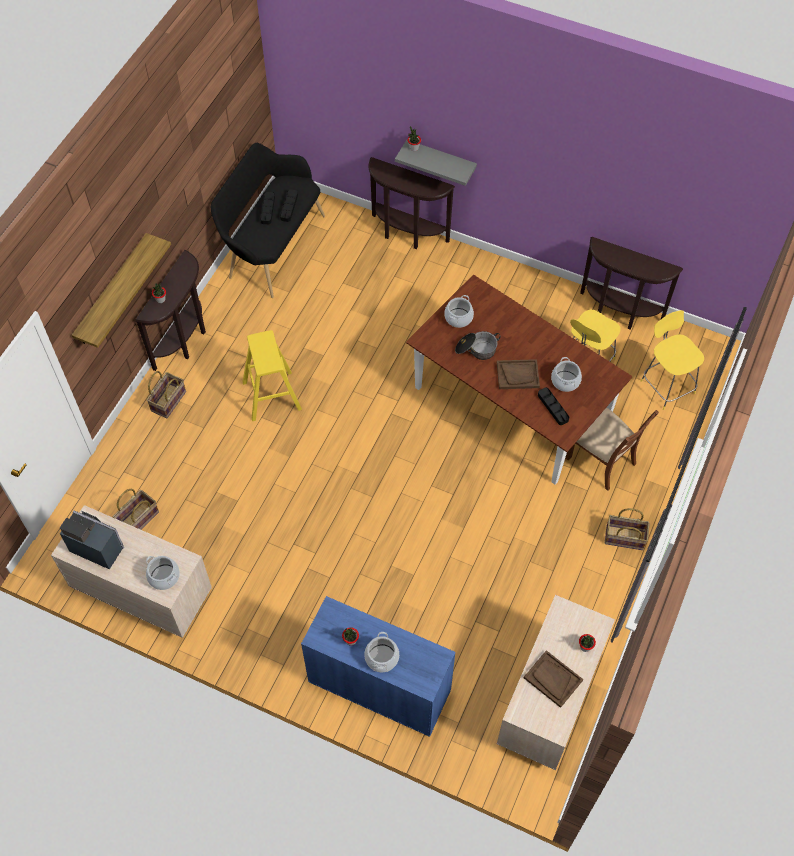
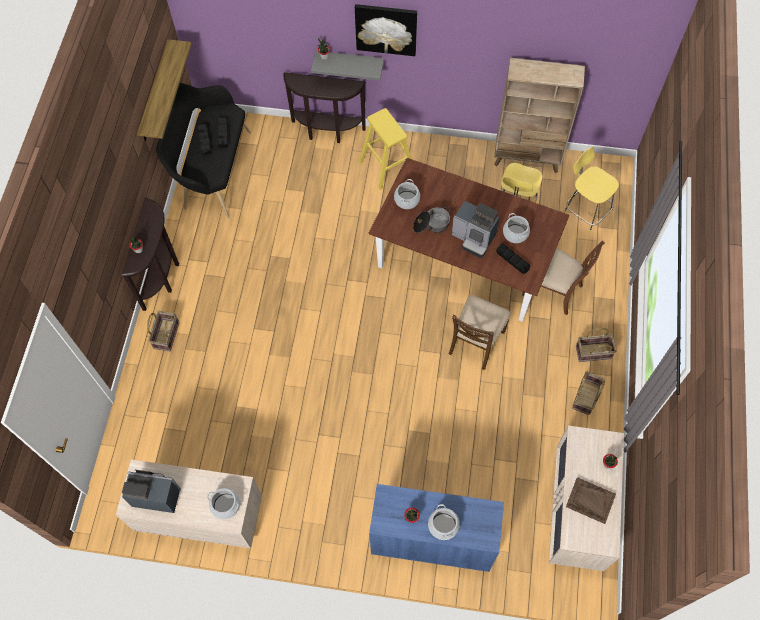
camera: 15 degrees left, 5 degrees up
shelf [72,233,171,348] -> shelf moved to [137,39,191,141]
basket [113,489,159,530] -> basket moved to [572,371,605,415]
yellow stool [243,330,302,421] -> yellow stool moved to [359,108,412,190]
brown tray [497,359,540,389] -> coffee machine [452,201,499,258]
brown console table [580,237,683,330] -> beige bookcase [494,58,585,173]
none -> picture [355,4,417,56]
none -> brown chair [449,295,511,370]

